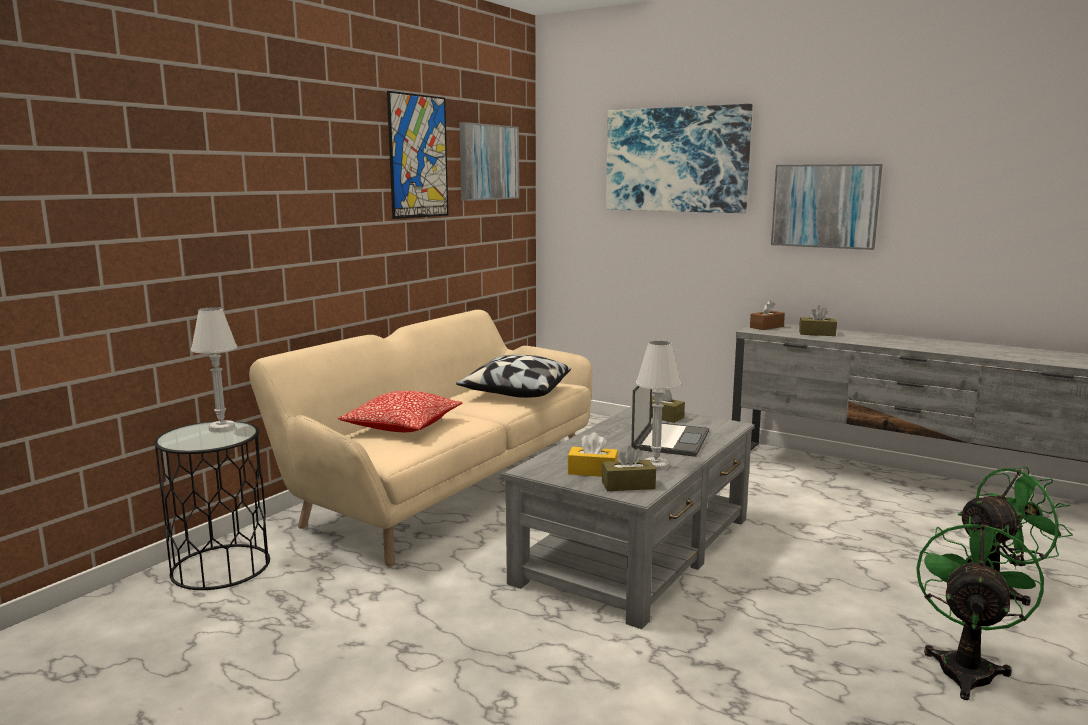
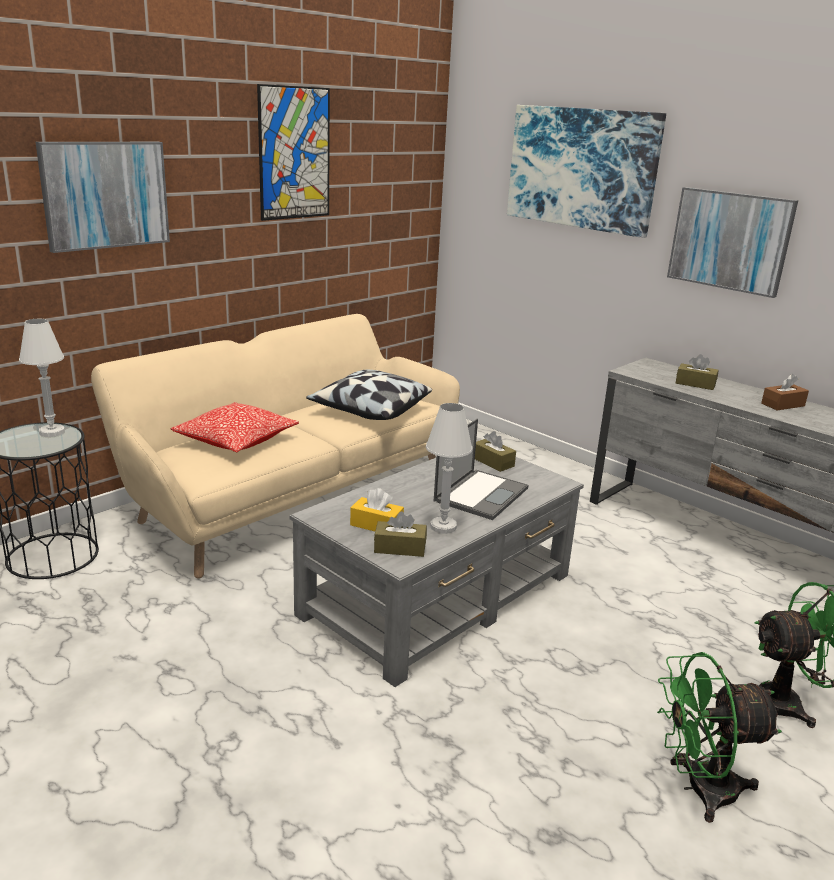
camera: 10 degrees right, 10 degrees up
picture [459,122,519,201] -> picture moved to [36,142,170,253]
brown tissue box [750,300,785,330] -> brown tissue box moved to [761,374,809,411]
green fan [916,516,1044,700] -> green fan turned 135 degrees counterclockwise [657,652,782,823]

